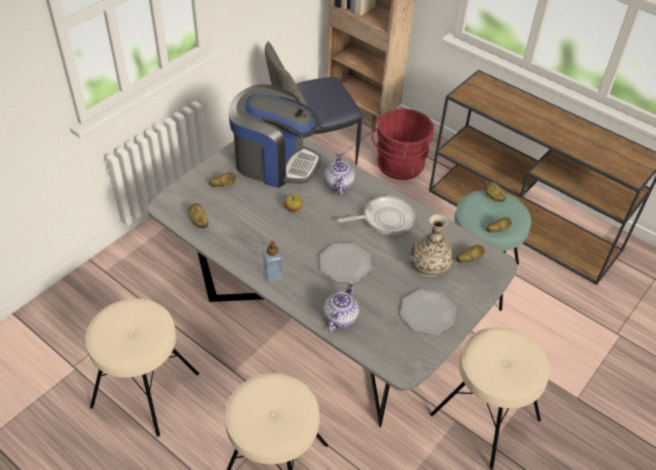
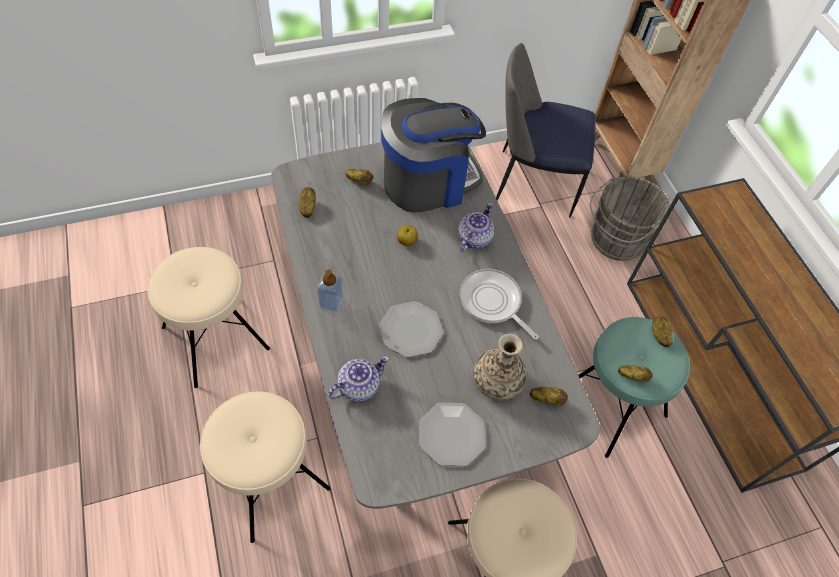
camera: 30 degrees right, 10 degrees up
coffee machine [229,84,321,188] -> coffee machine turned 75 degrees counterclockwise [381,98,486,213]
frying pan [338,196,416,235] -> frying pan turned 150 degrees counterclockwise [460,269,539,340]
red bucket [372,109,434,180] -> grey bucket [590,176,670,261]

